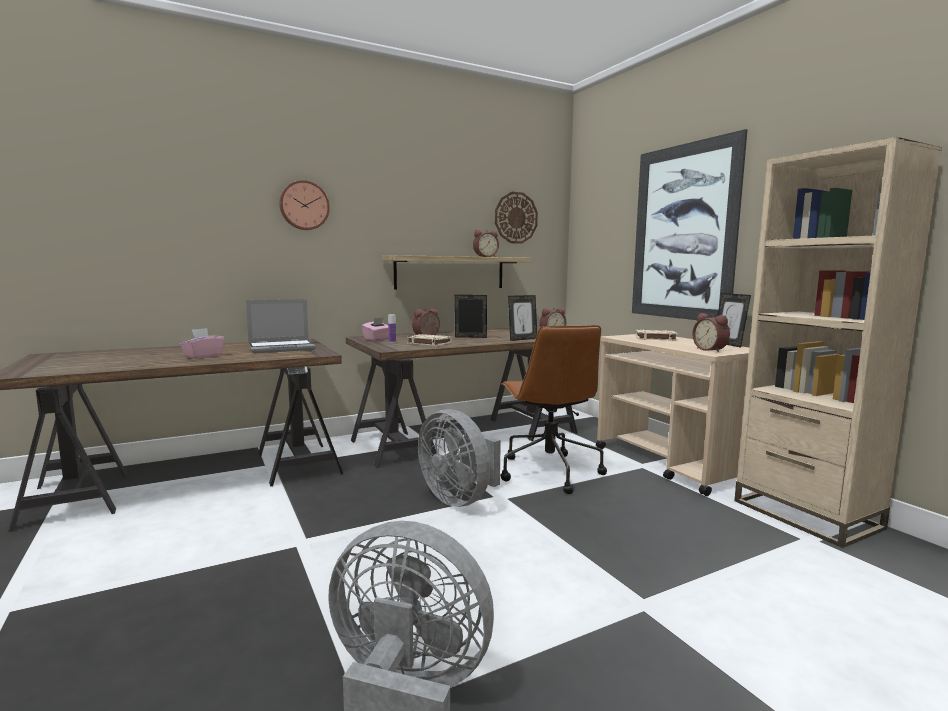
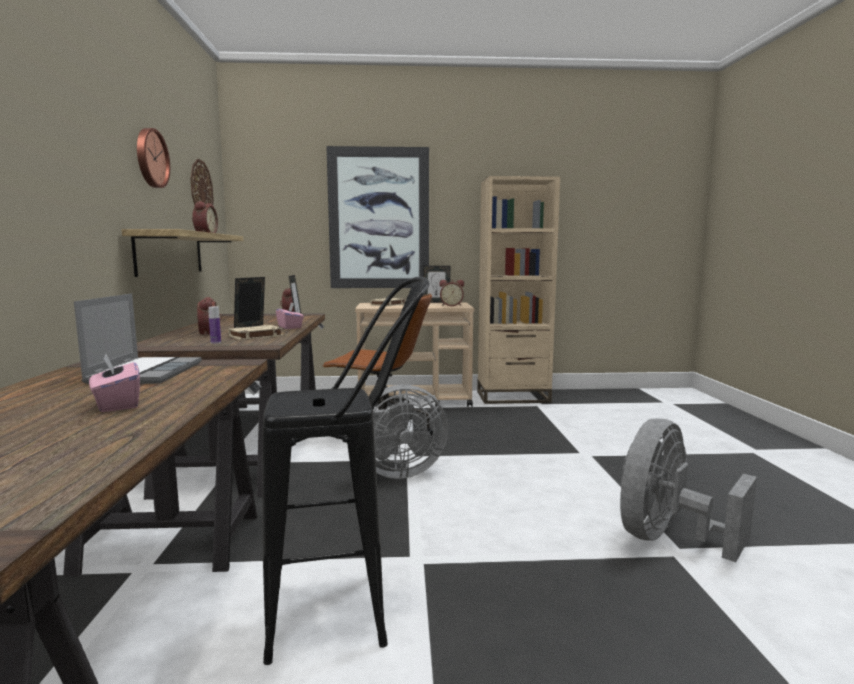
camera: 65 degrees left, 0 degrees up
wall clock [279,180,330,230] -> wall clock moved to [137,128,170,188]
pink tissue box [361,317,388,341] -> pink tissue box moved to [276,303,304,329]
none -> black stool [263,277,430,665]

